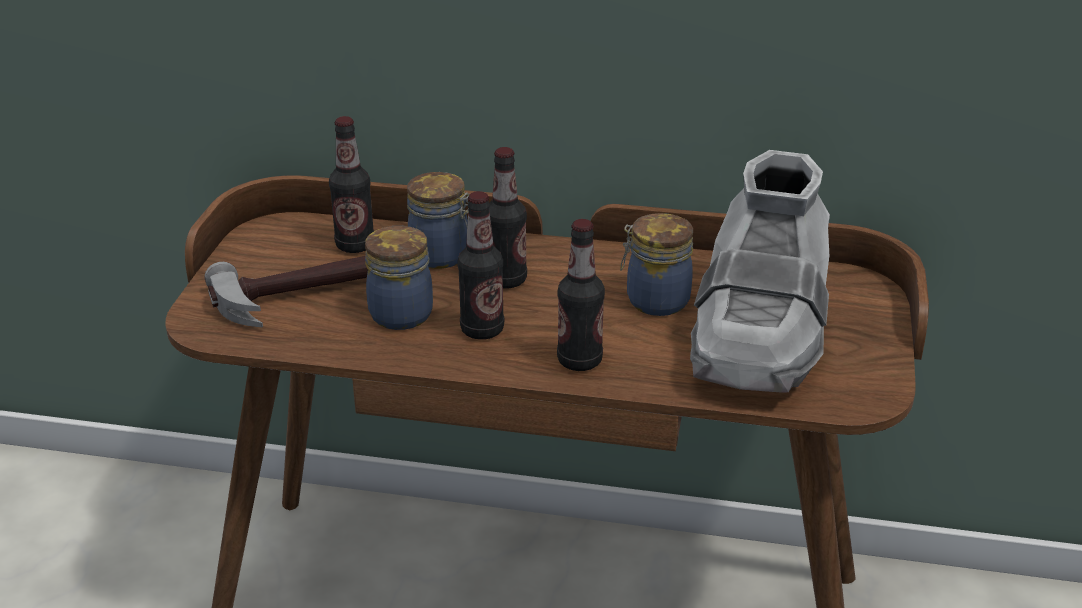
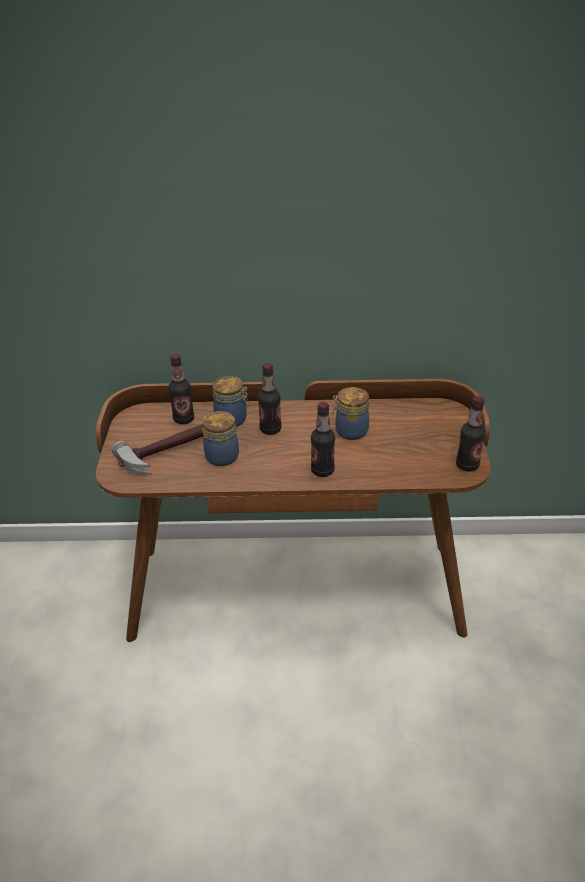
camera: 10 degrees left, 5 degrees up
bottle [457,191,504,340] -> bottle moved to [456,396,486,472]
grey boot [690,150,830,393] -> none

